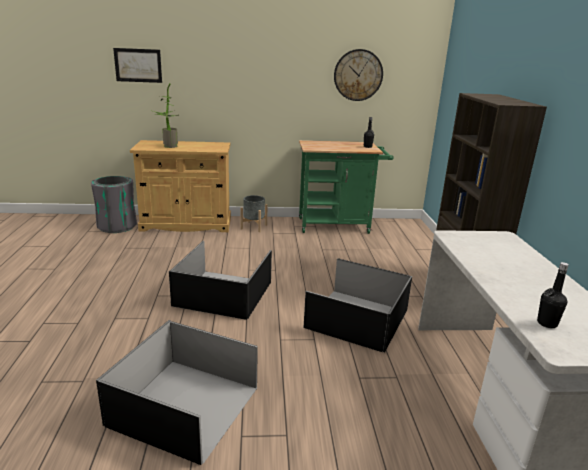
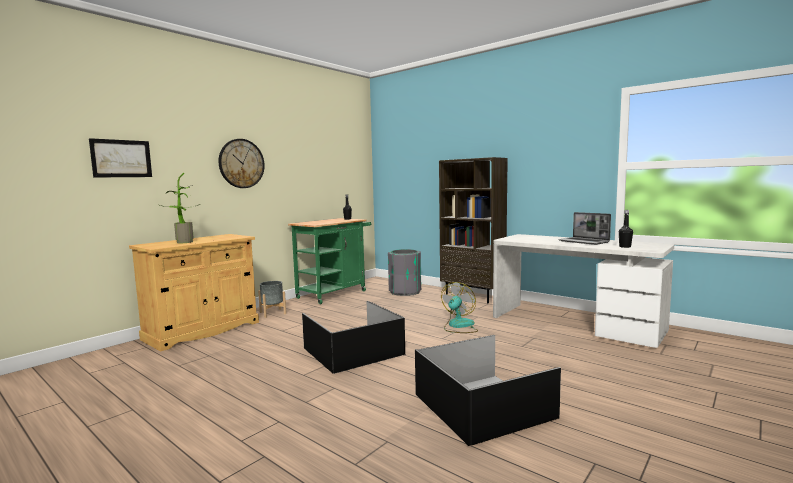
camera: 45 degrees left, 15 degrees down
grey trash can [91,176,137,233] -> grey trash can moved to [388,249,421,296]
black storage box [303,258,412,352] -> fan [441,282,478,333]
wall clock [334,49,383,101] -> wall clock moved to [219,139,265,188]
none -> laptop [559,212,611,245]

